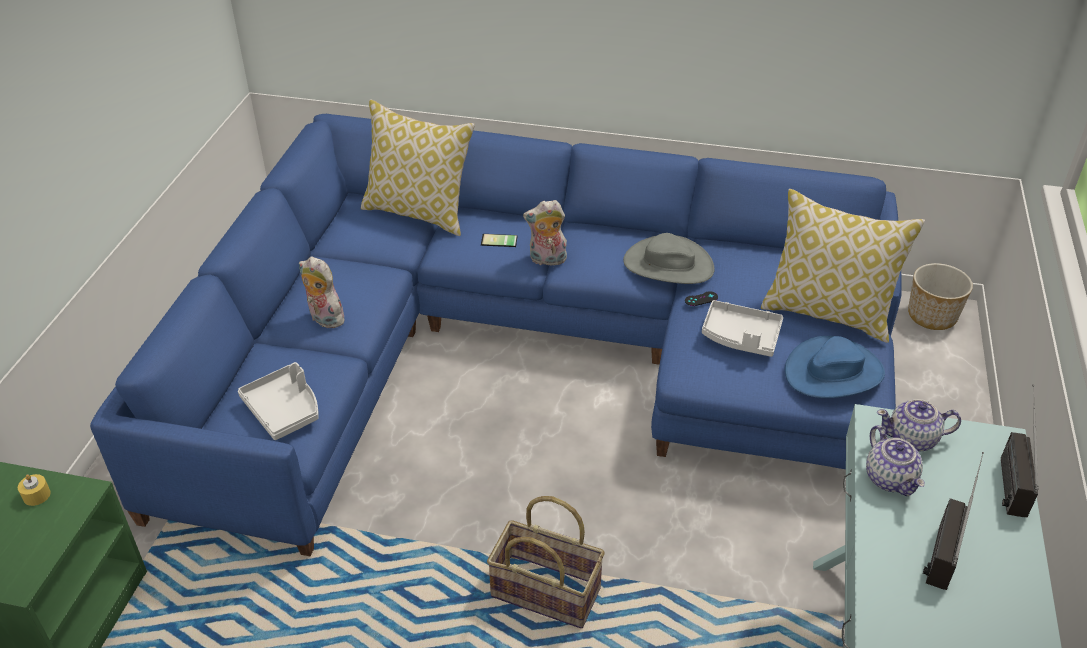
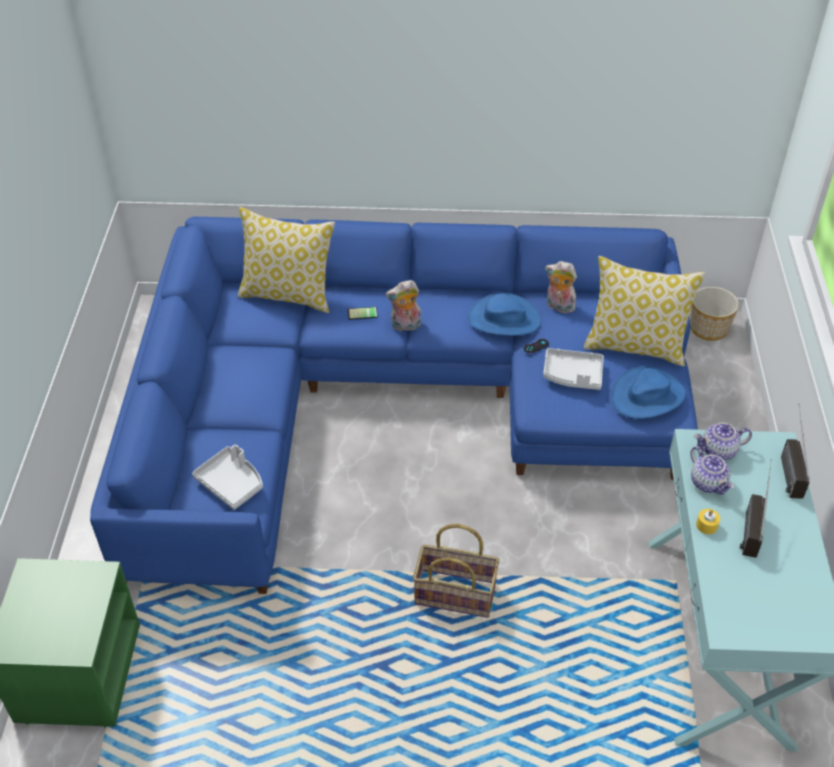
camera: 10 degrees left, 5 degrees up
yellow candle [18,474,51,506] -> yellow candle moved to [696,509,720,534]
plush toy [299,257,346,328] -> plush toy moved to [545,261,577,313]
grey hat [623,233,715,284] -> blue hat [467,293,542,336]

